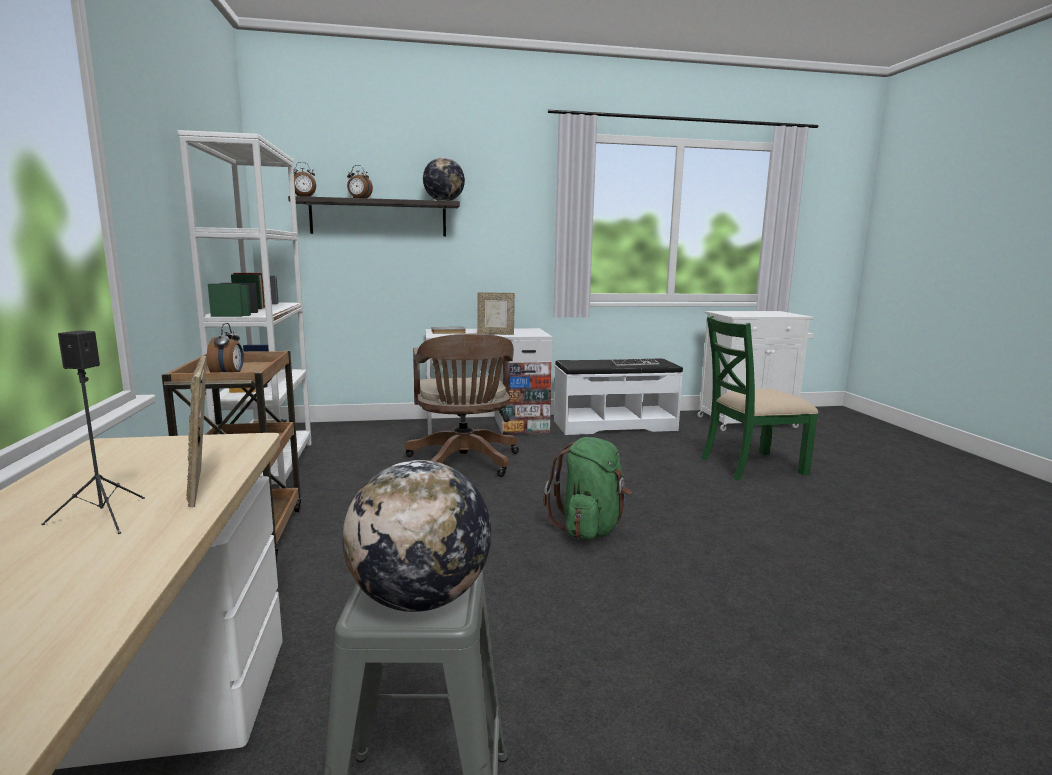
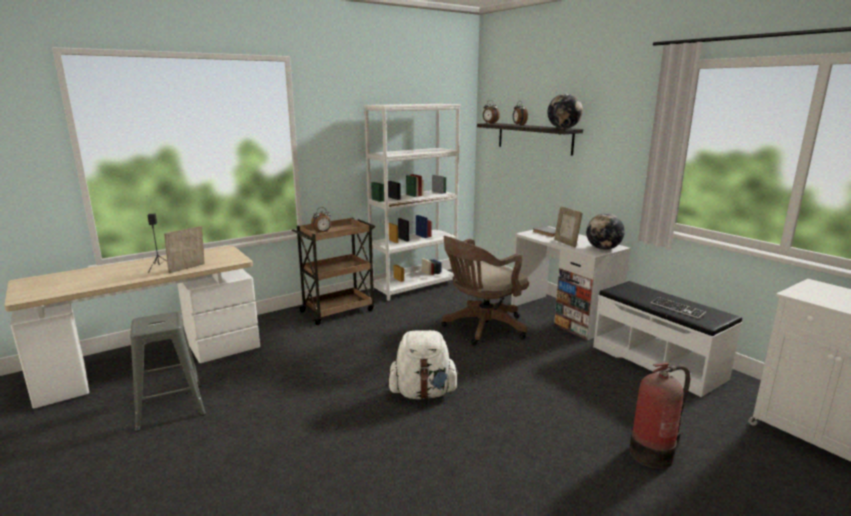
camera: 65 degrees right, 5 degrees up
globe [342,460,491,612] -> globe moved to [586,213,625,250]
green backpack [543,437,632,540] -> white backpack [388,330,460,399]
green chair [701,316,818,480] -> fire extinguisher [629,363,691,469]

